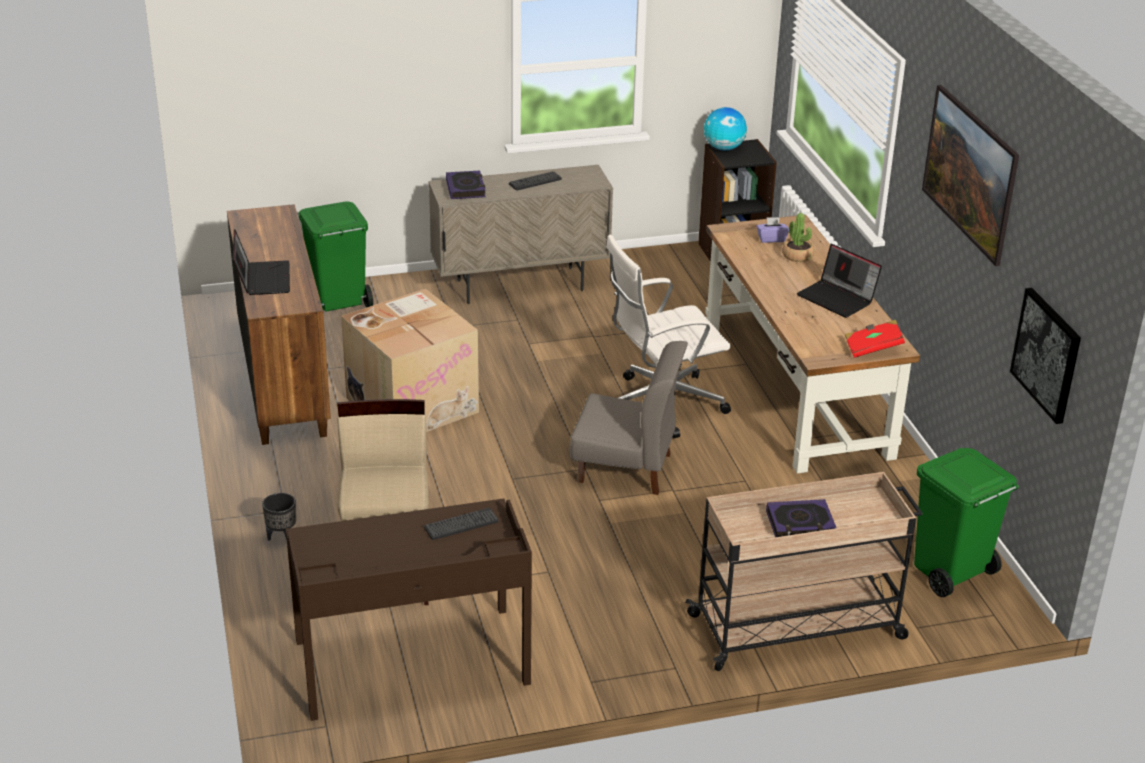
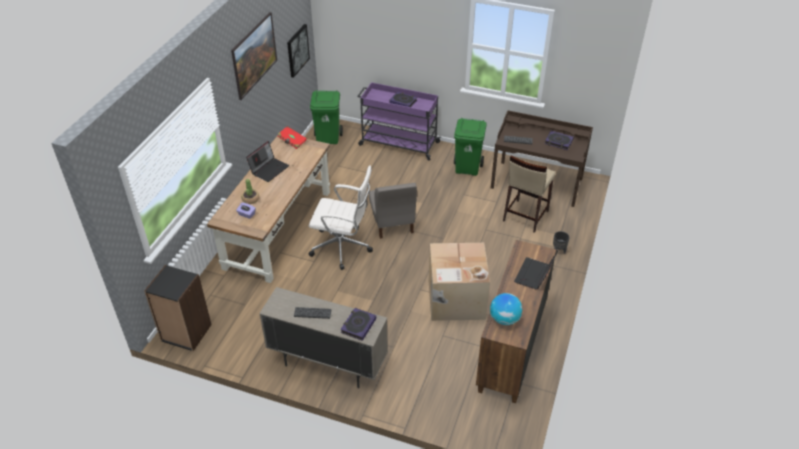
camera: 145 degrees left, 10 degrees up
green trash can [298,201,373,312] -> green trash can moved to [454,118,487,176]
grey chair [570,341,688,495] -> grey chair turned 150 degrees counterclockwise [369,183,417,239]
beige cart [685,472,923,671] -> purple cart [357,82,441,161]
globe [704,107,747,151] -> globe moved to [490,293,522,325]
laptop [797,244,882,318] -> laptop turned 45 degrees clockwise [246,141,289,182]
none -> book [544,131,574,150]

